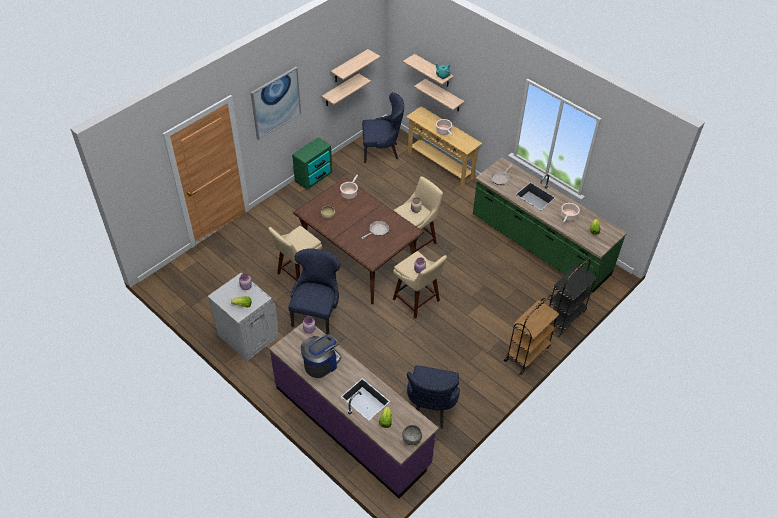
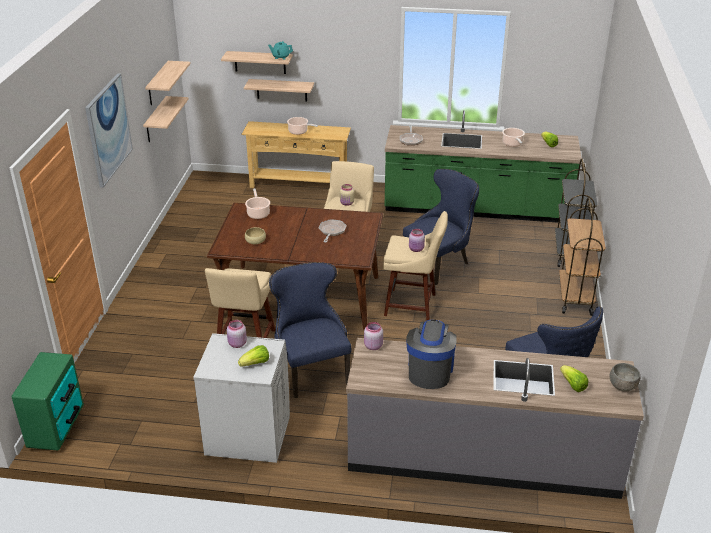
camera: 35 degrees left, 15 degrees down
purple counter [269,323,439,498] -> grey counter [346,338,644,499]
green nightstand [292,137,332,190] -> green nightstand moved to [11,352,84,450]
blue chair [362,92,404,163] -> blue chair moved to [403,169,479,285]

